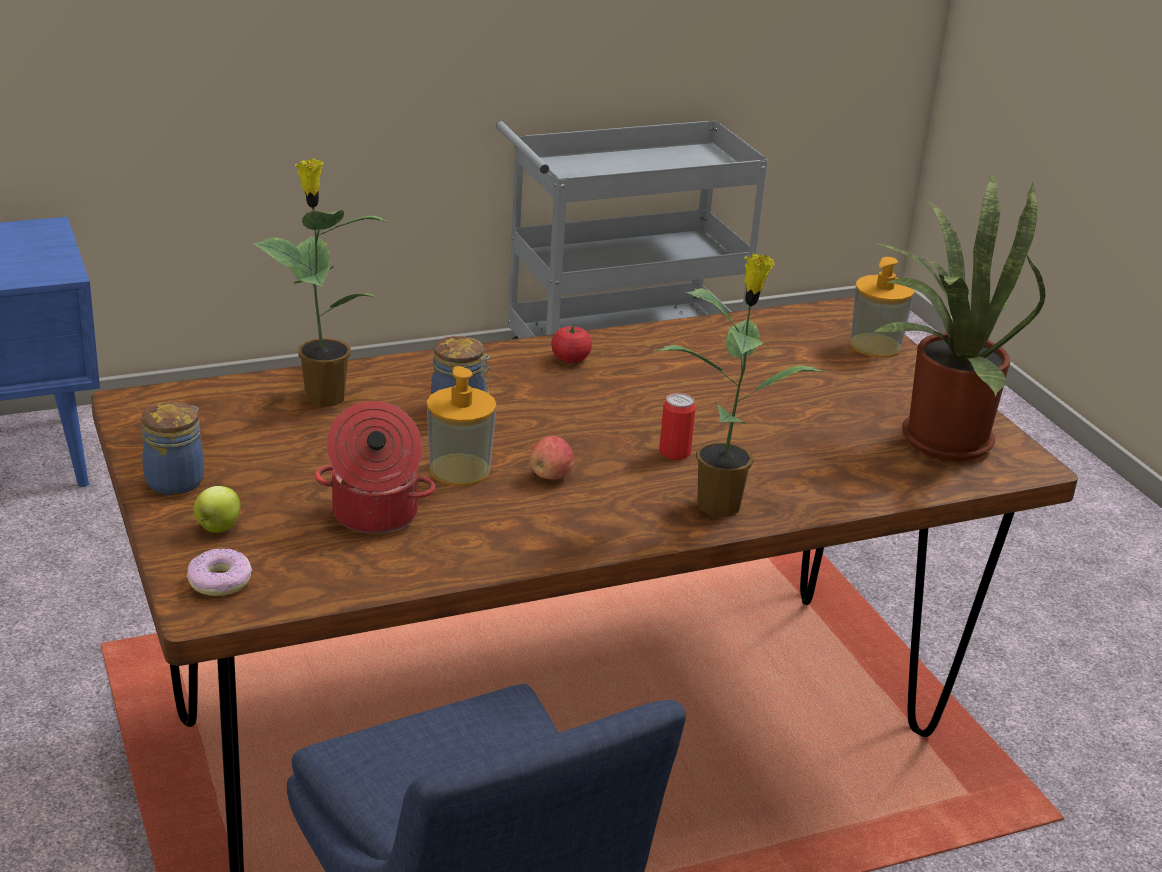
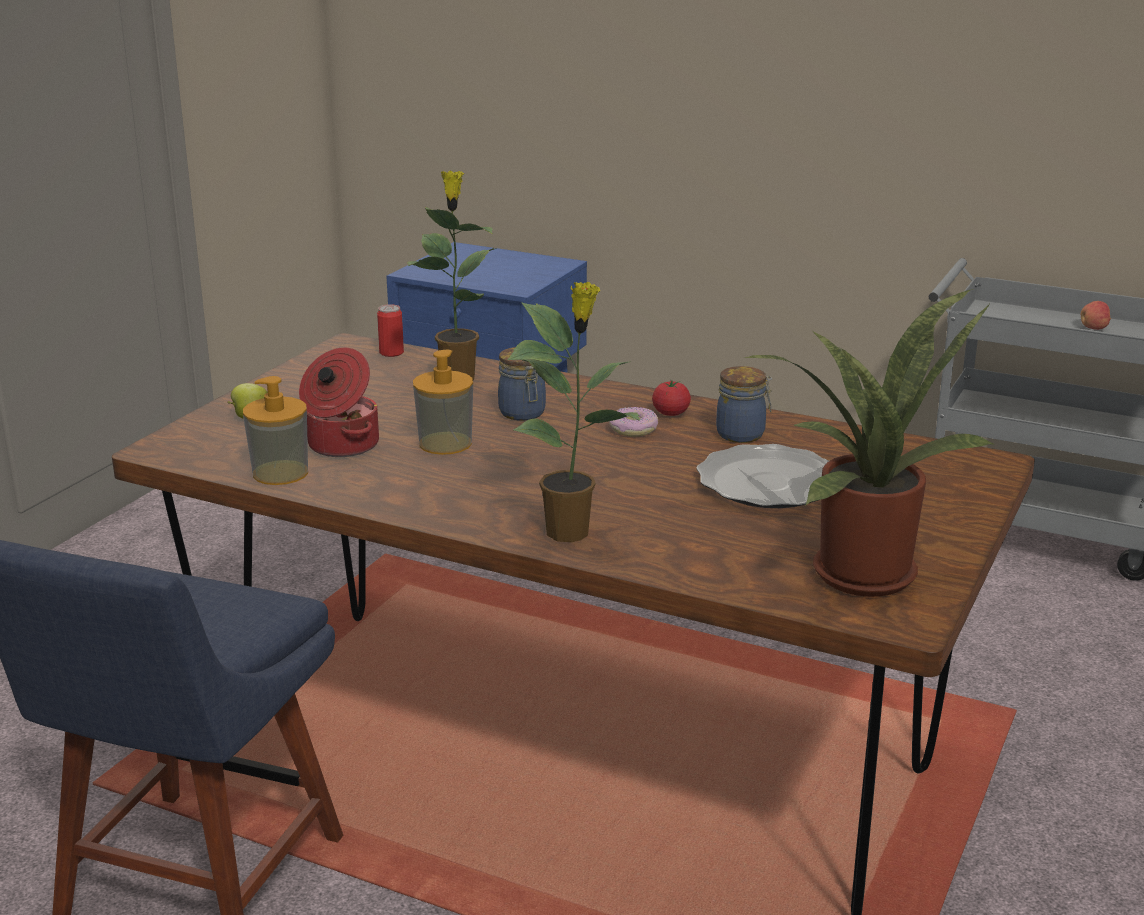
camera: 50 degrees right, 5 degrees down
jar [142,402,204,495] -> jar moved to [716,366,772,443]
donut [187,549,252,596] -> donut moved to [609,407,658,436]
apple [529,436,574,479] -> apple moved to [1081,301,1111,330]
can [659,393,696,460] -> can moved to [377,304,404,357]
soap dispenser [850,257,914,358] -> soap dispenser moved to [243,376,308,485]
none -> plate [697,444,829,508]

